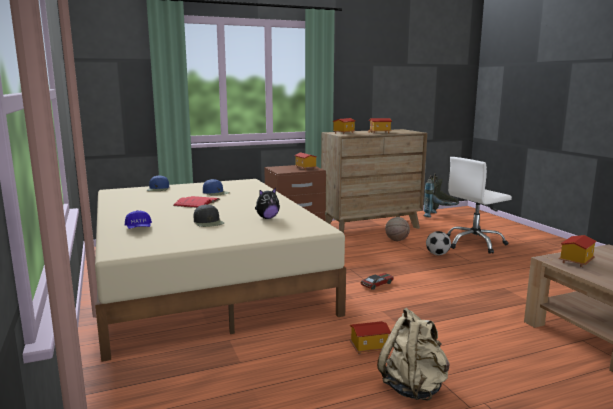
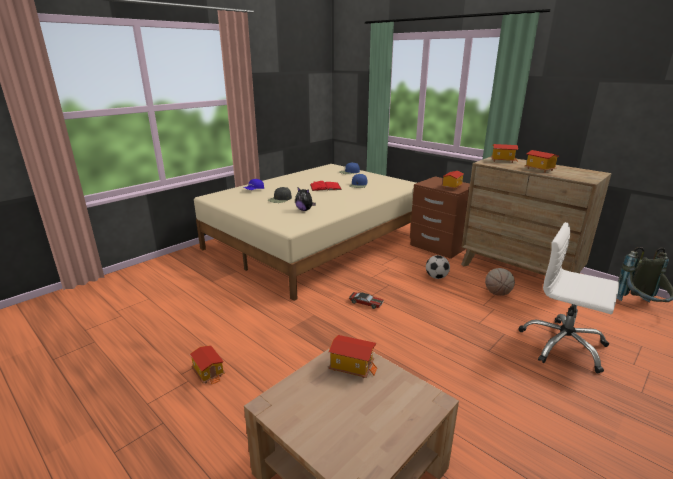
camera: 65 degrees right, 10 degrees up
toy house [350,321,391,355] -> toy house moved to [190,345,225,384]
beige backpack [377,308,450,401] -> none
football [426,231,451,255] -> football moved to [426,255,450,279]

